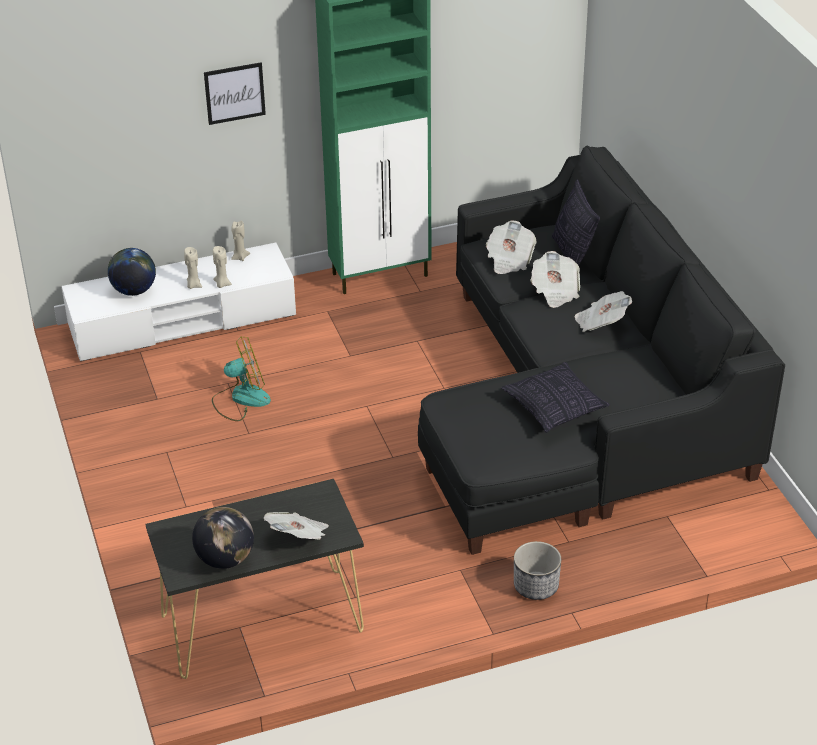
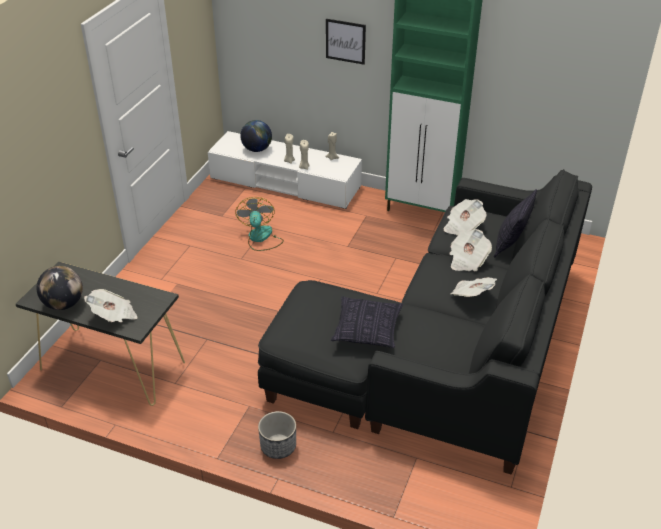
camera: 40 degrees right, 0 degrees up
fan [212,337,271,421] -> fan turned 120 degrees counterclockwise [235,197,284,251]

